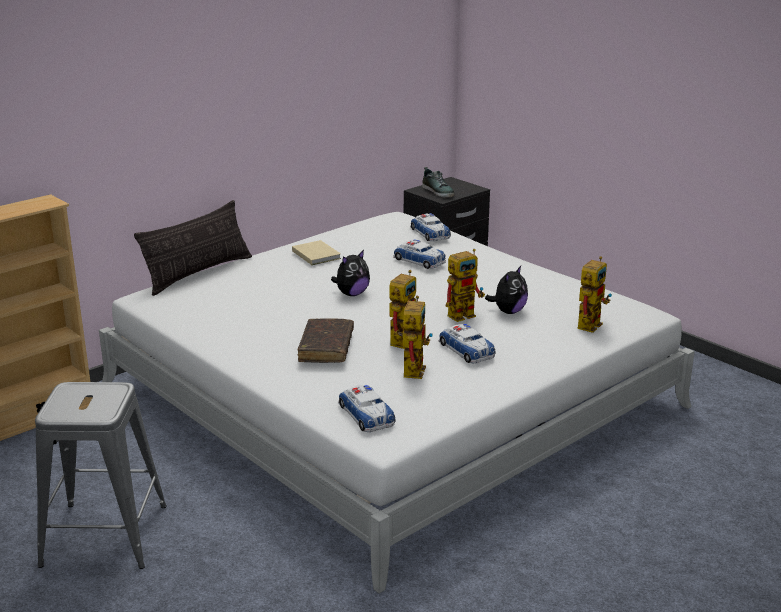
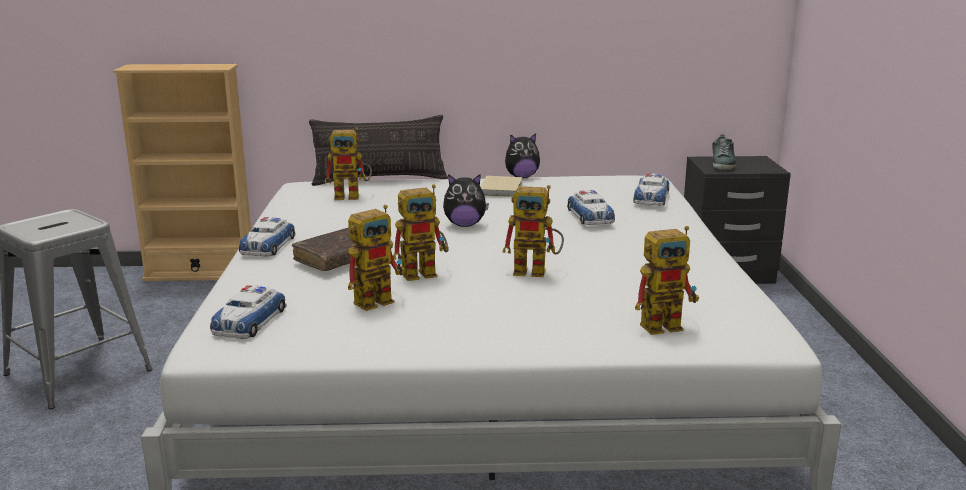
camera: 40 degrees right, 5 degrees down
toy car [439,324,496,363] -> toy car moved to [239,217,296,256]
plush toy [485,266,528,314] -> plush toy moved to [505,133,540,178]
none -> toy robot [324,127,372,200]

